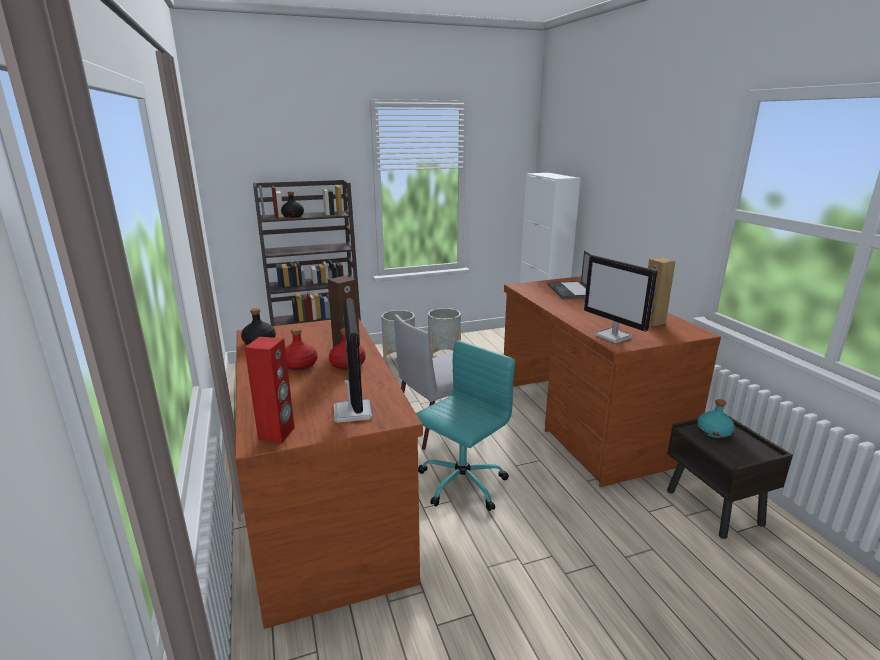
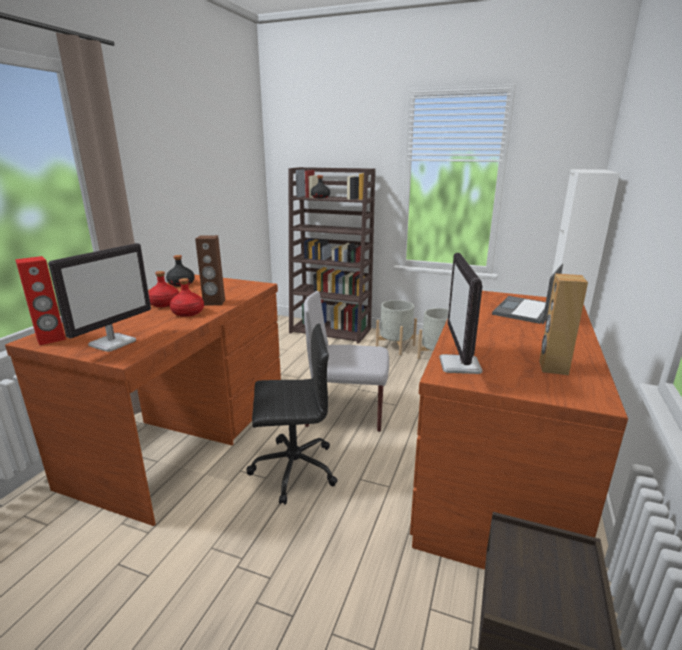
camera: 40 degrees right, 0 degrees up
turquoise office chair [416,340,515,511] -> black office chair [246,324,338,505]
turquoise bottle [697,399,735,438] -> none

